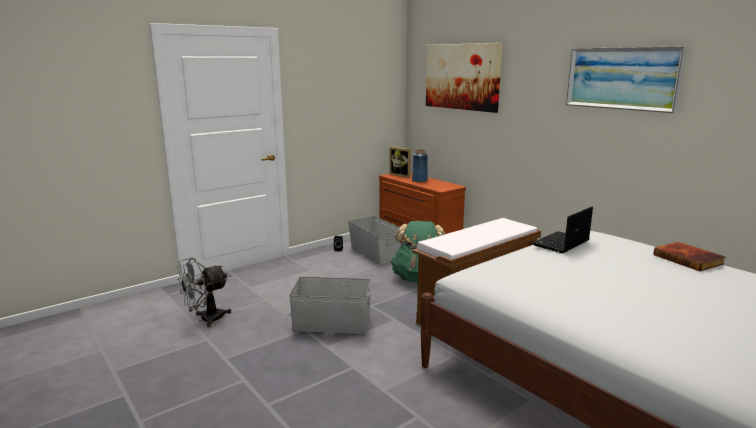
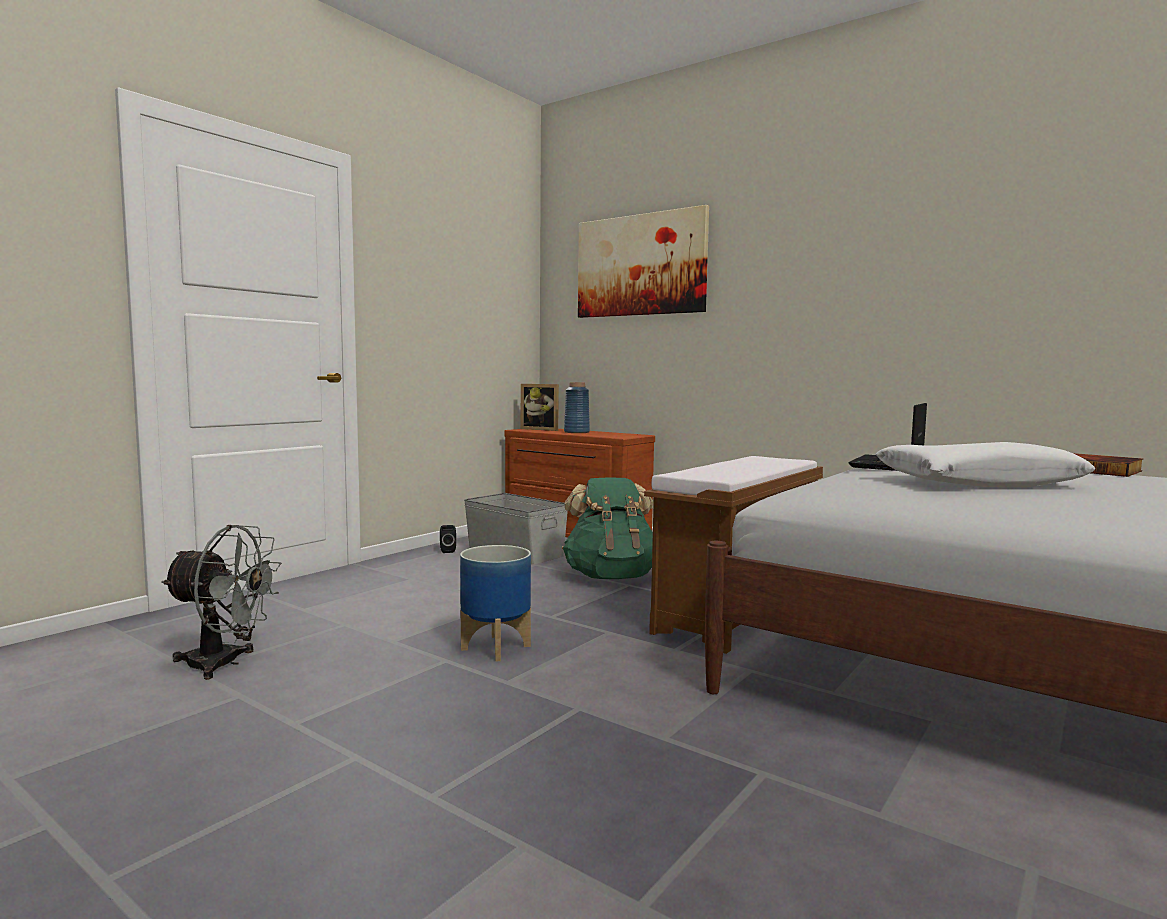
camera: 15 degrees left, 10 degrees down
grey fan [177,258,231,328] -> grey fan turned 120 degrees counterclockwise [161,525,282,680]
grey storage box [289,277,371,334] -> planter [460,545,531,662]
picture [566,46,686,113] -> none
none -> white pillow [875,442,1095,487]

